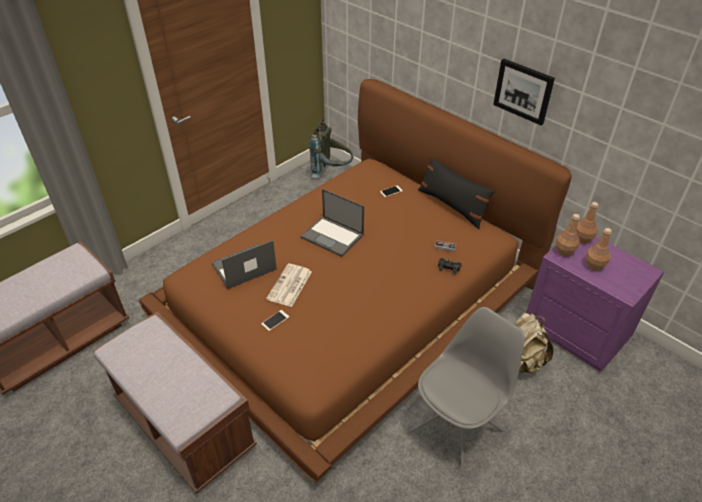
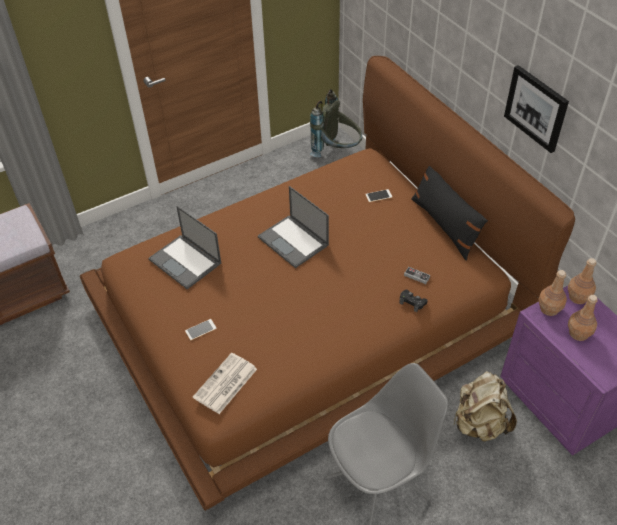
camera: 15 degrees right, 5 degrees up
brown bench [93,312,257,494] -> none
laptop [212,240,277,289] -> laptop turned 120 degrees counterclockwise [149,206,221,289]
newspaper [266,264,312,307] -> newspaper moved to [193,353,257,414]

